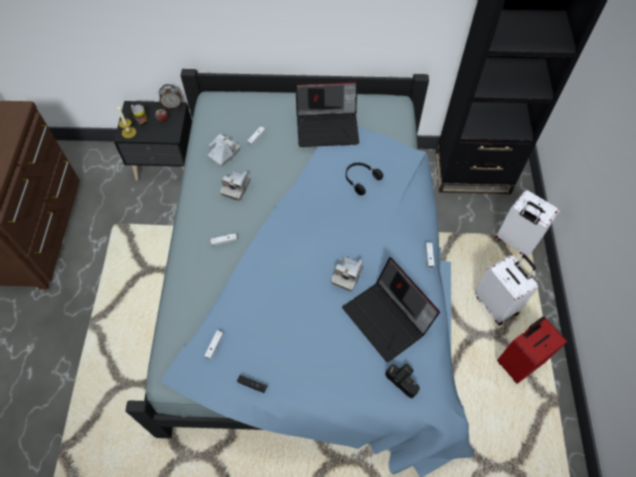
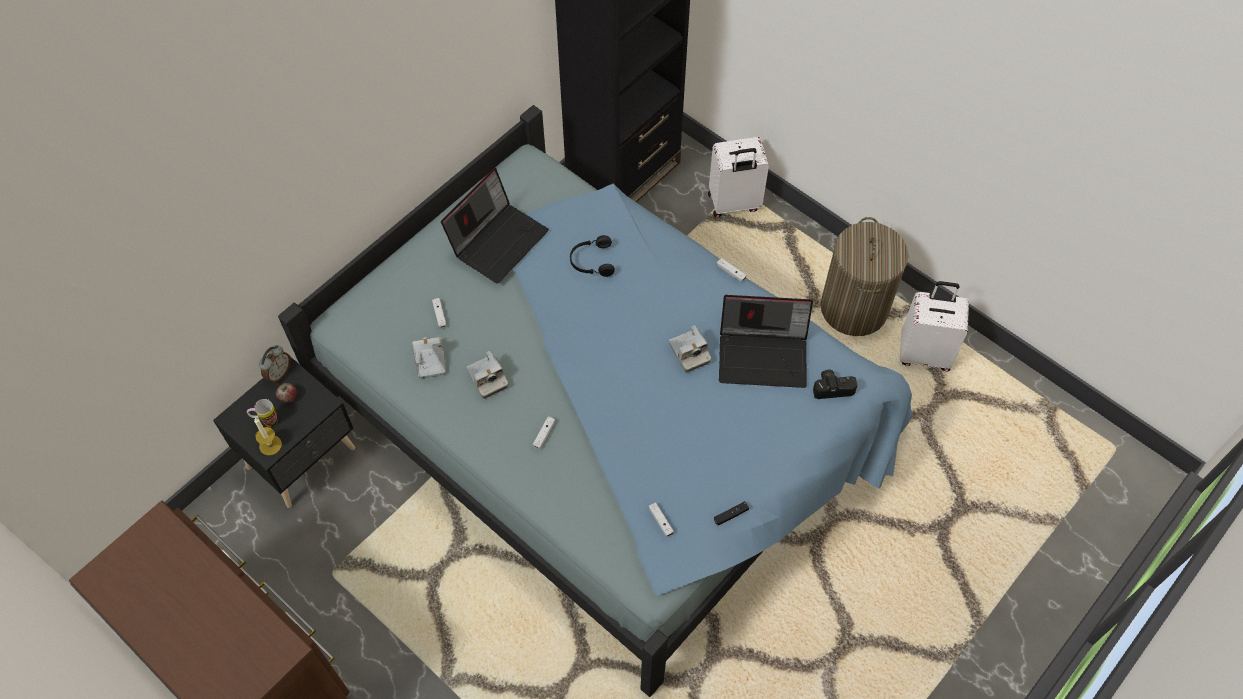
camera: 50 degrees left, 0 degrees up
white suitcase [475,255,538,325] -> white suitcase moved to [899,281,969,371]
red suitcase [497,317,567,384] -> laundry basket [820,217,909,336]

